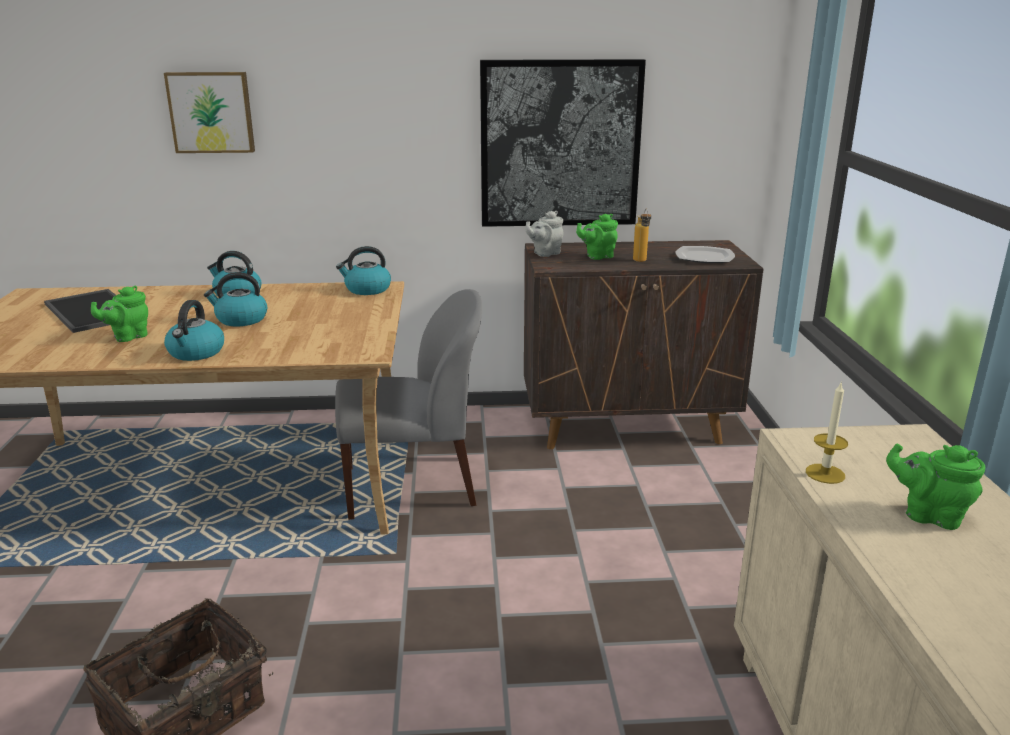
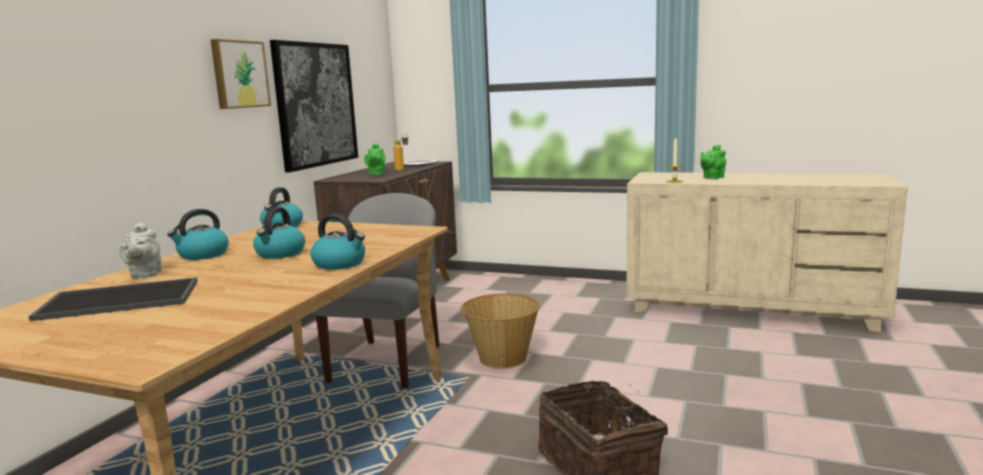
camera: 65 degrees left, 10 degrees down
green teapot [91,286,148,342] -> none
picture [164,72,255,153] -> picture moved to [210,39,271,109]
grey teapot [526,211,563,257] -> grey teapot moved to [119,222,162,278]
none -> basket [461,293,540,369]

